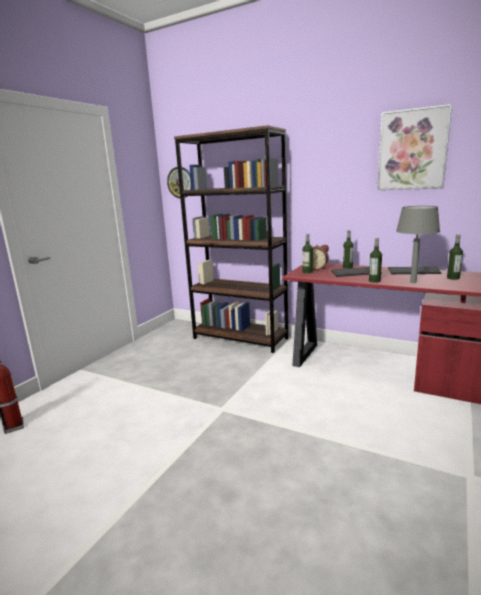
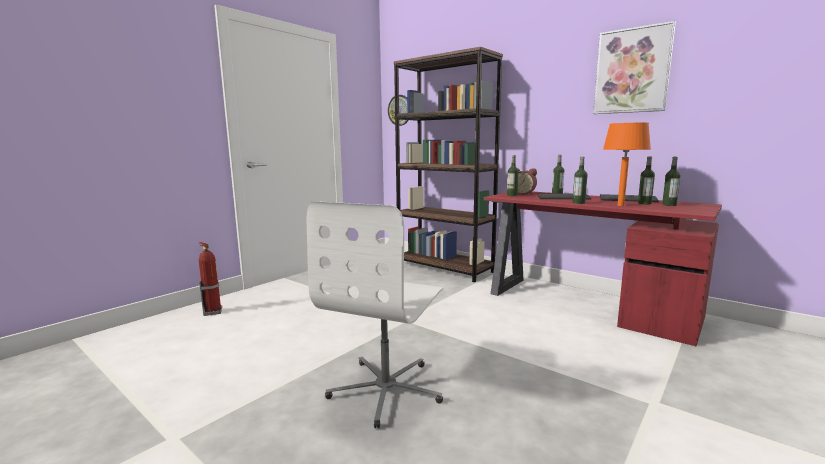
camera: 10 degrees right, 5 degrees down
grey table lamp [396,206,440,283] -> orange table lamp [603,123,651,206]
none -> white office chair [307,201,443,428]
none -> bottle [638,156,655,204]

